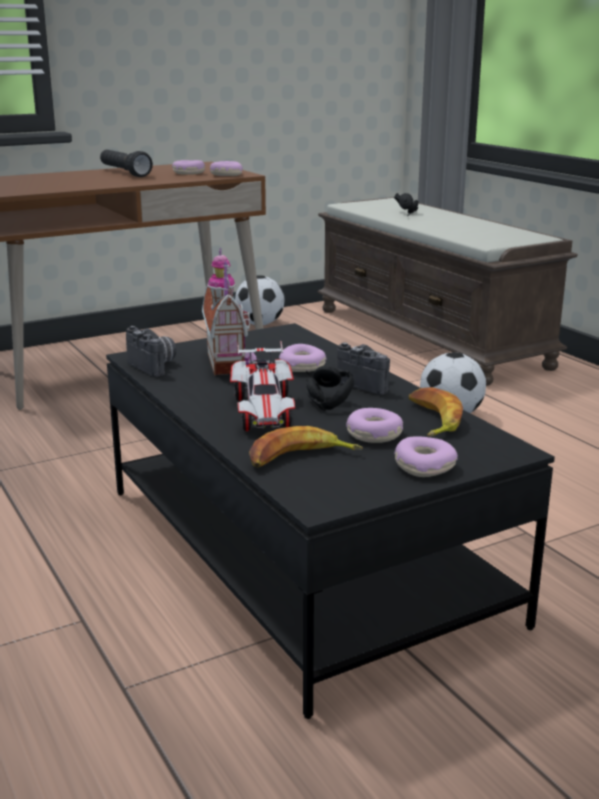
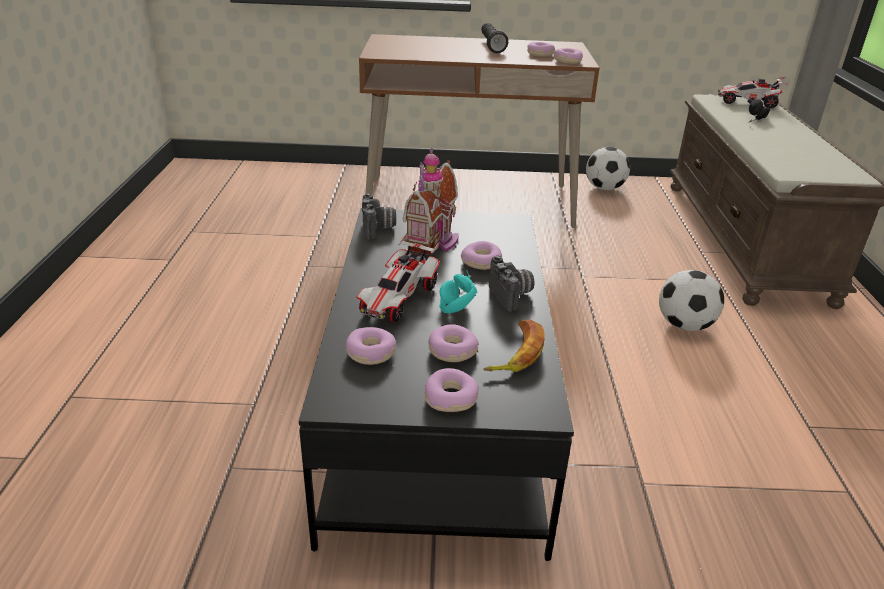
camera: 30 degrees right, 10 degrees up
banana [249,426,363,467] -> donut [345,327,396,365]
black headphones [306,365,354,411] -> turquoise headphones [439,270,478,314]
none -> toy car [718,77,789,108]

